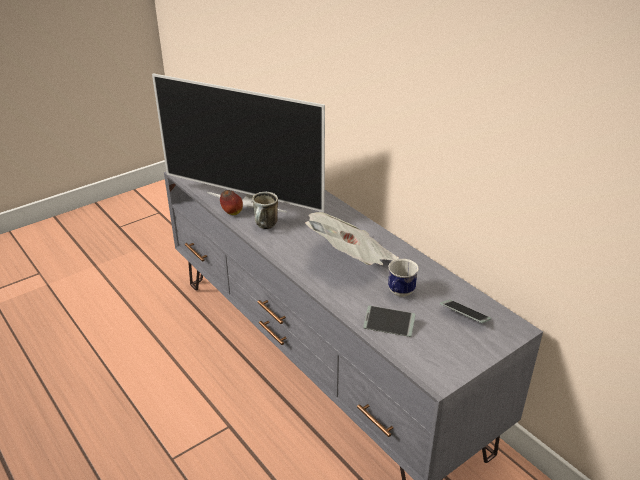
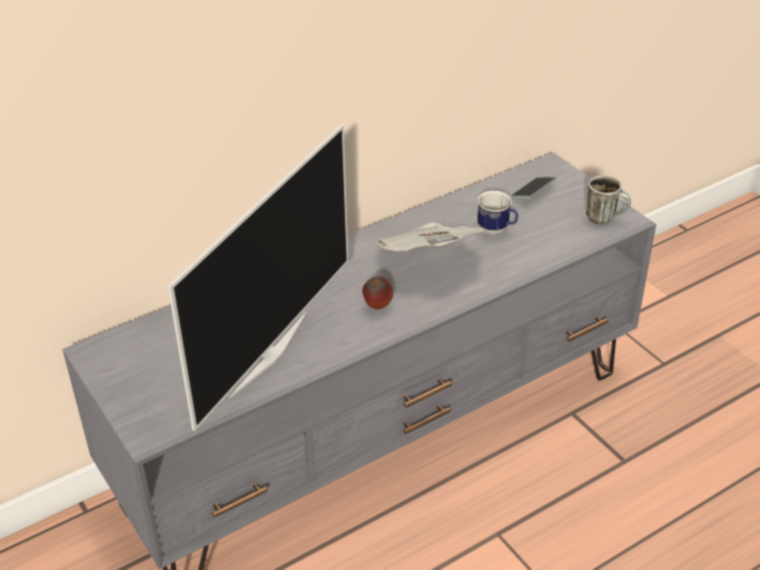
camera: 85 degrees left, 5 degrees up
apple [220,190,243,215] -> apple moved to [362,276,393,309]
mug [252,192,278,229] -> mug moved to [586,175,631,224]
phone [363,306,415,337] -> none

